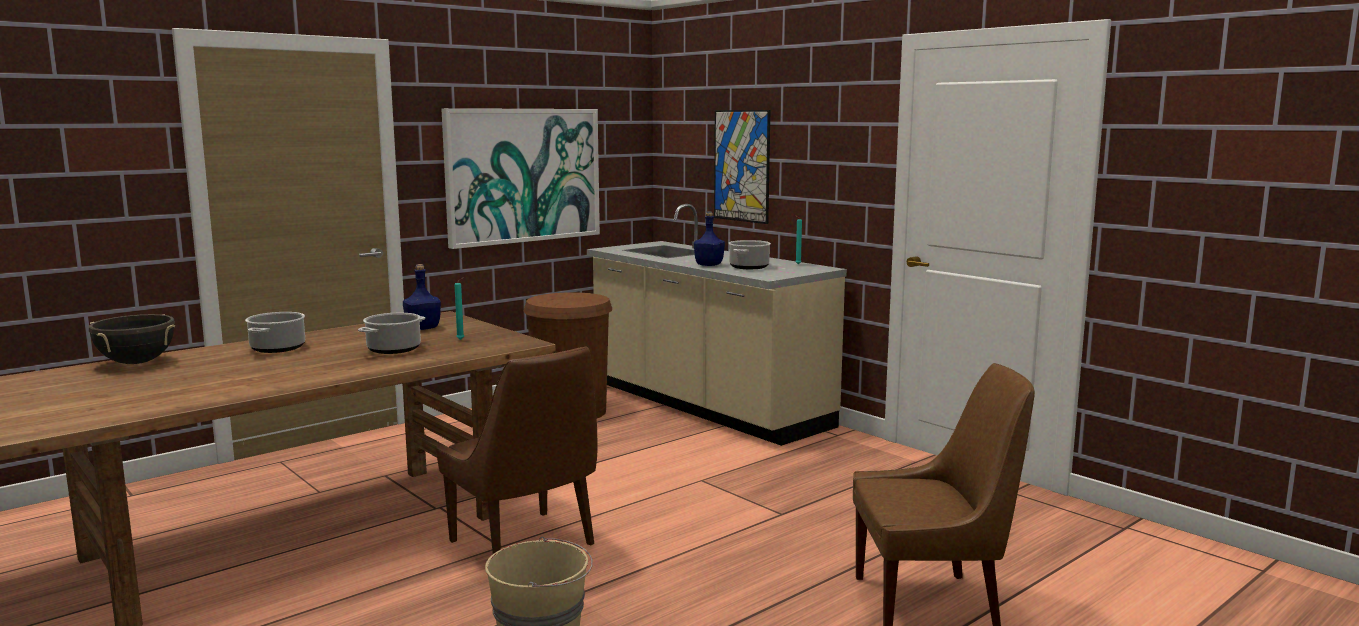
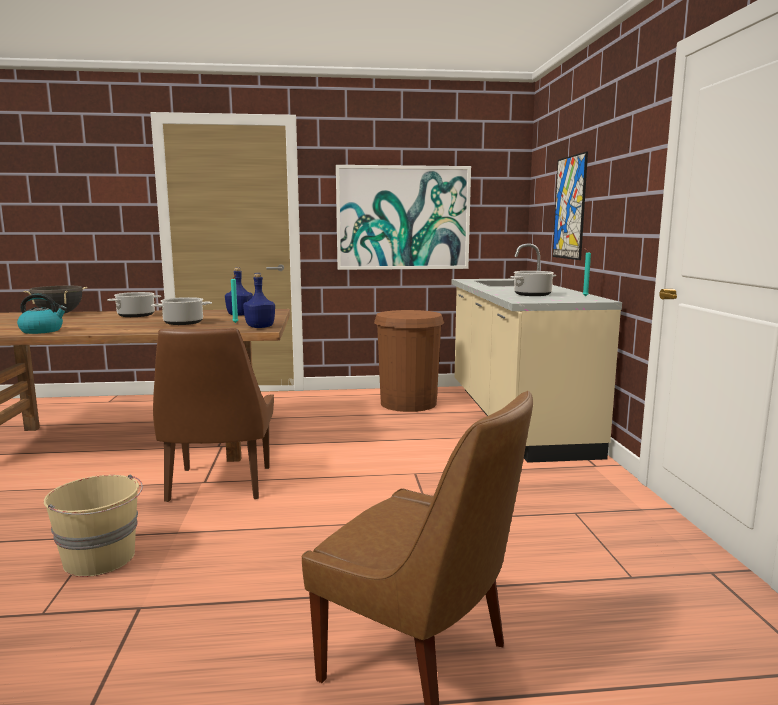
camera: 35 degrees right, 0 degrees up
blue bottle [694,212,725,266] -> blue bottle moved to [243,273,275,328]
none -> kettle [17,294,67,334]

